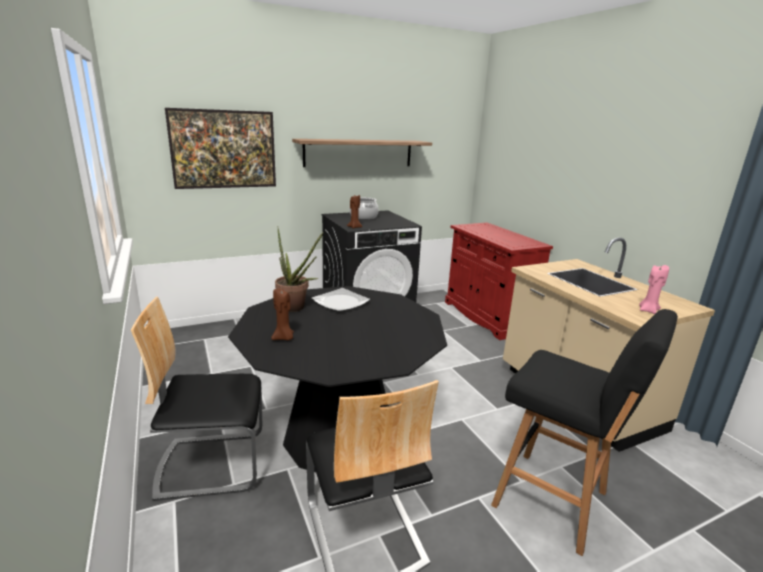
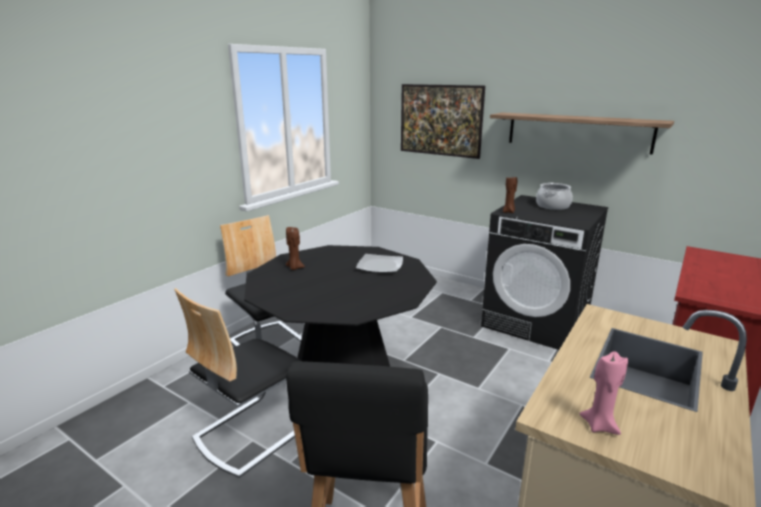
camera: 60 degrees right, 0 degrees up
potted plant [275,226,324,312] -> none

